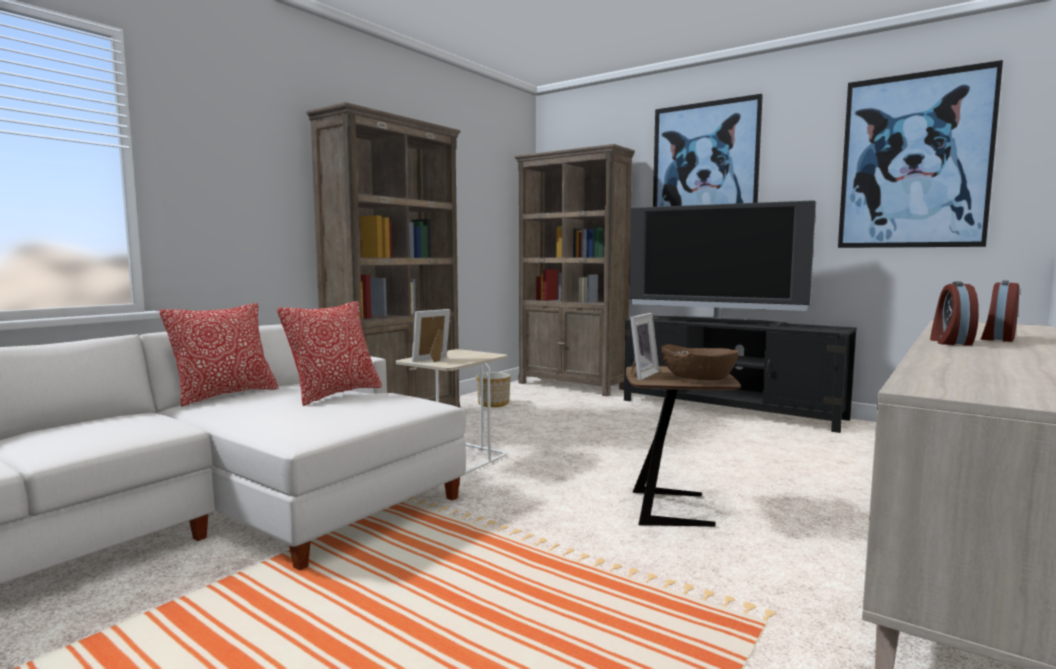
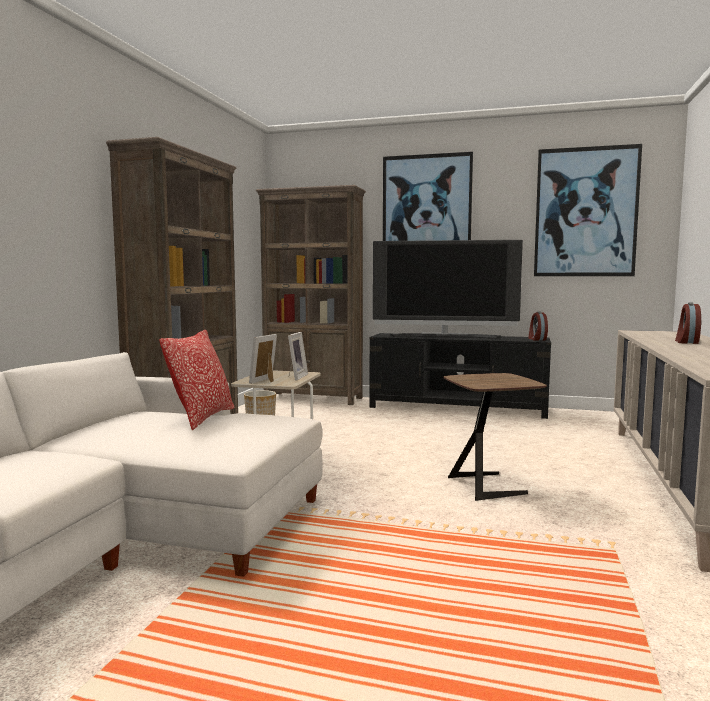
camera: 20 degrees left, 0 degrees up
pillow [160,303,278,407] -> none
picture frame [630,313,659,380] -> picture frame moved to [288,332,308,381]
brown bowl [661,344,739,380] -> none
alarm clock [930,282,979,346] -> alarm clock moved to [529,312,548,340]

